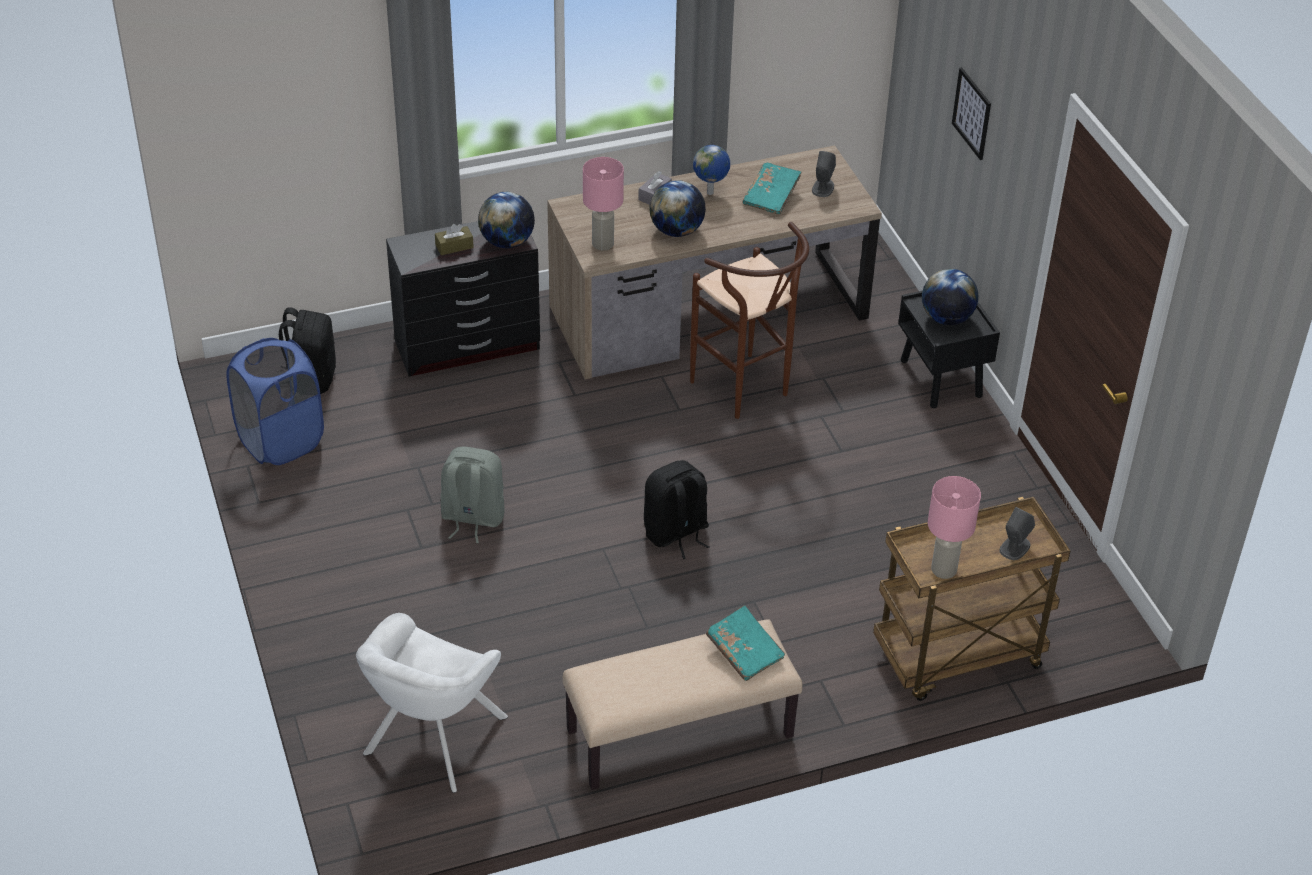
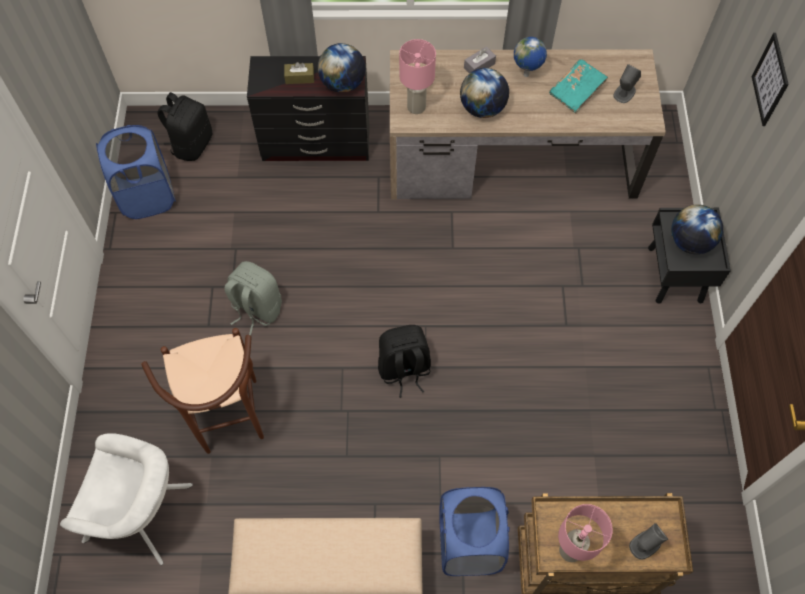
camera: 20 degrees right, 20 degrees up
white armchair [356,613,508,793] -> white armchair turned 120 degrees counterclockwise [60,433,193,565]
brown stool [690,222,809,419] -> brown stool moved to [141,328,264,454]
turquoise book [706,606,785,681] -> none
none -> blue laundry basket [439,487,509,576]

